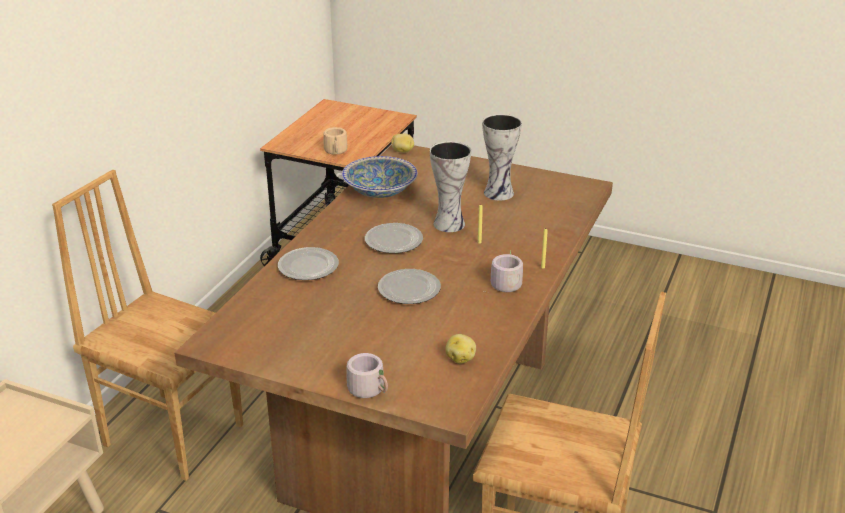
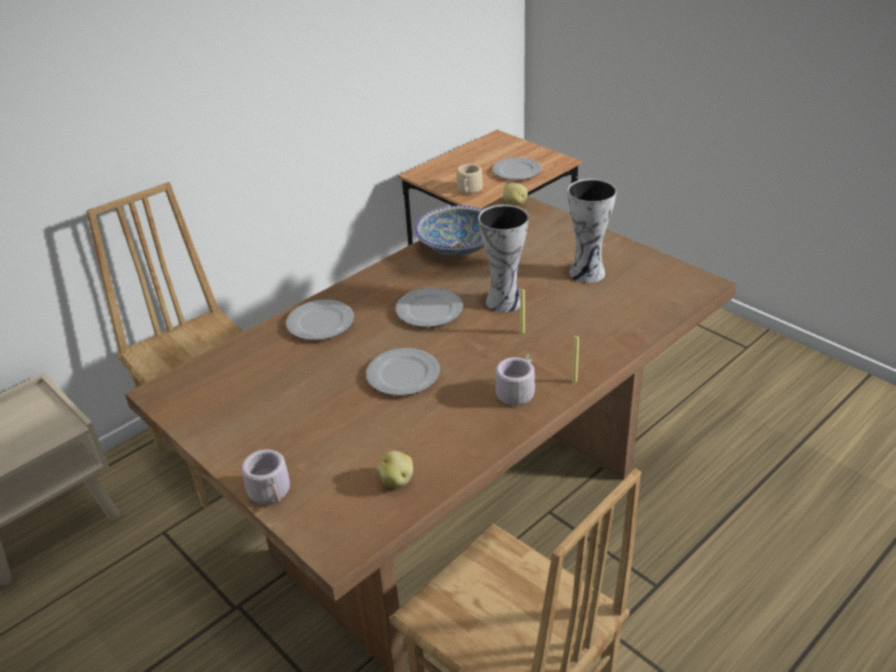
camera: 25 degrees right, 5 degrees up
none -> plate [492,157,542,180]

